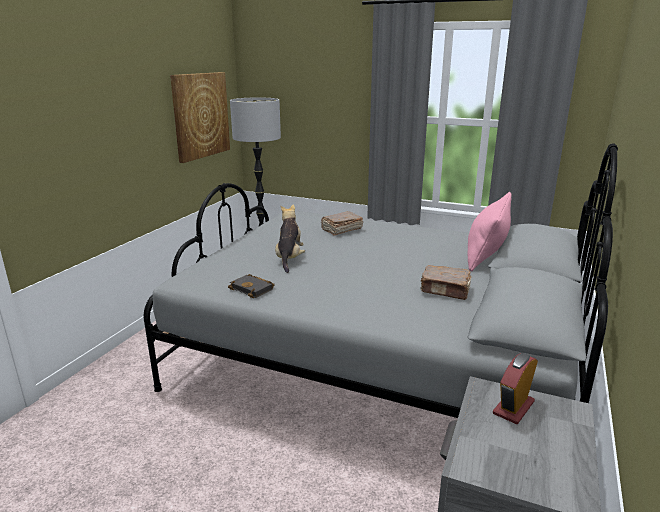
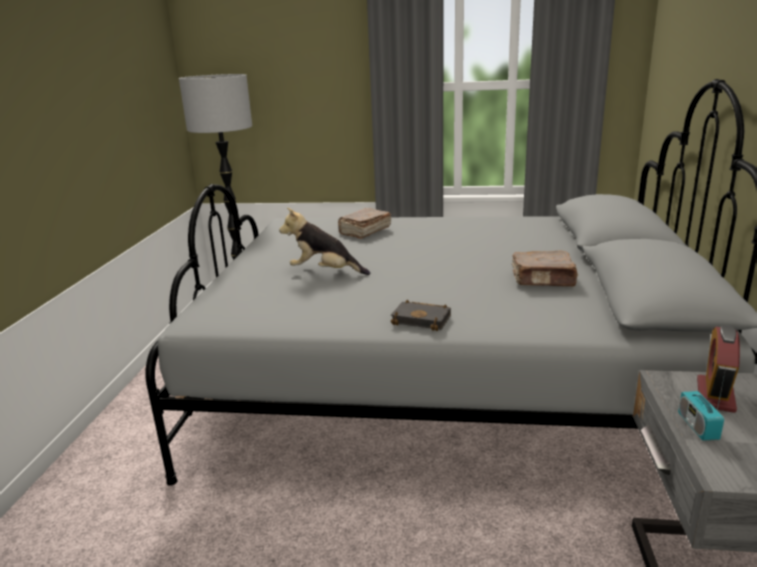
camera: 15 degrees left, 0 degrees up
picture [170,72,230,163] -> none
black book [228,274,275,298] -> black book moved to [391,300,451,331]
plush toy [275,204,305,273] -> plush toy turned 60 degrees counterclockwise [279,207,370,275]
pink pillow [467,192,512,271] -> none
none -> radio [678,368,726,441]

